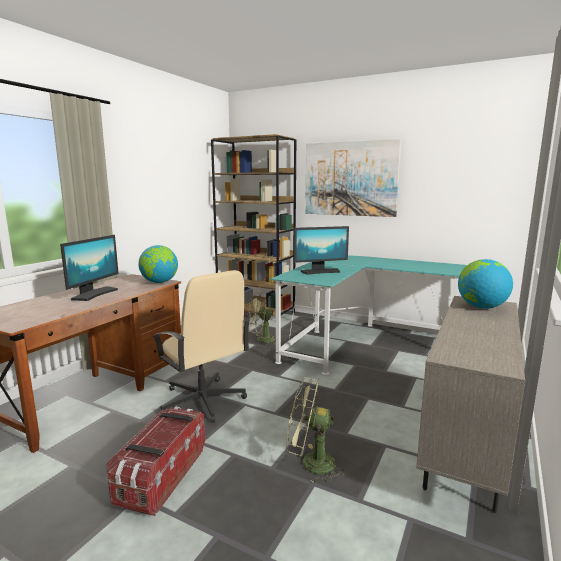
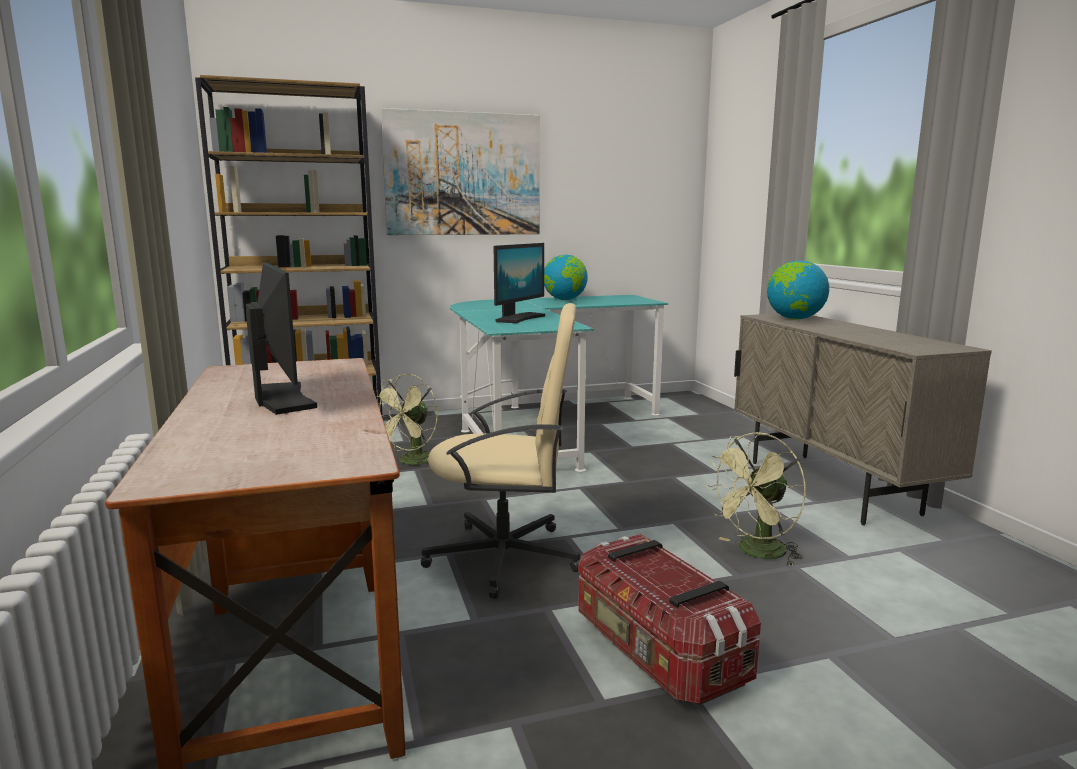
camera: 45 degrees left, 0 degrees up
globe [138,245,178,283] -> globe moved to [544,255,588,300]

